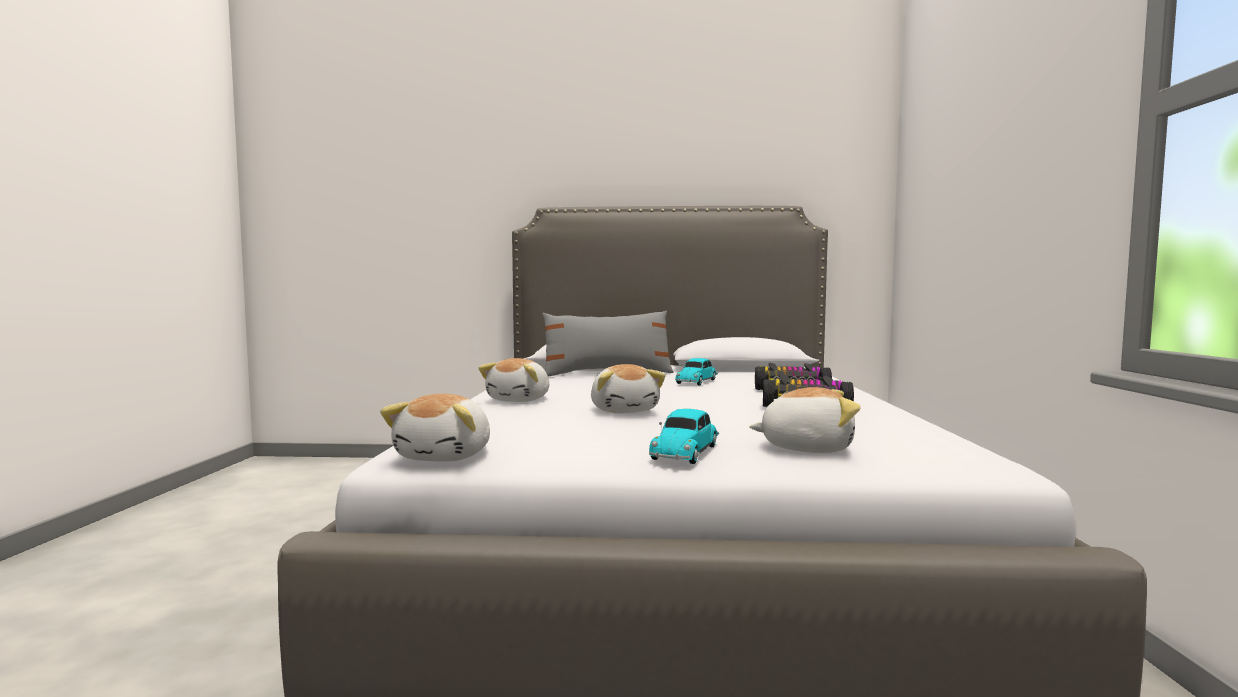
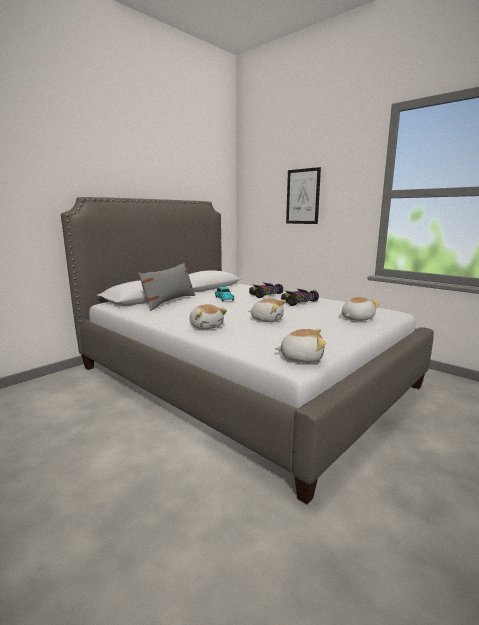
camera: 50 degrees left, 10 degrees up
plush toy [380,394,490,462] -> plush toy turned 45 degrees counterclockwise [275,329,326,362]
toy car [649,409,719,464] -> none
none -> picture [286,167,321,224]

